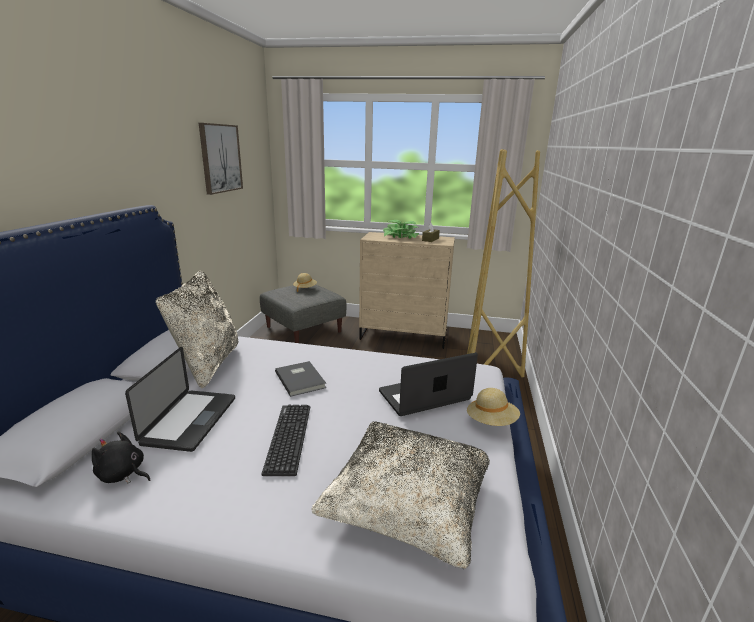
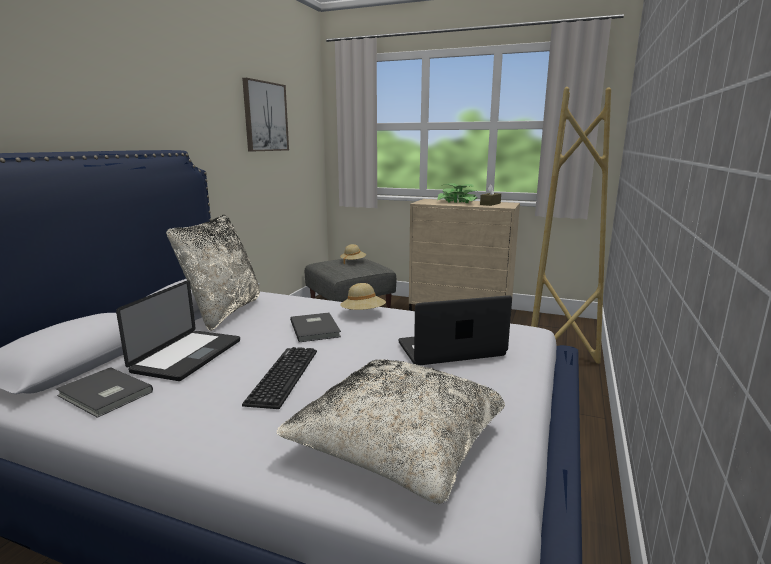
camera: 10 degrees right, 5 degrees down
black plush toy [92,431,150,483] -> grey book [56,367,153,418]
beige hat [467,388,520,426] -> beige hat moved to [340,283,386,310]

